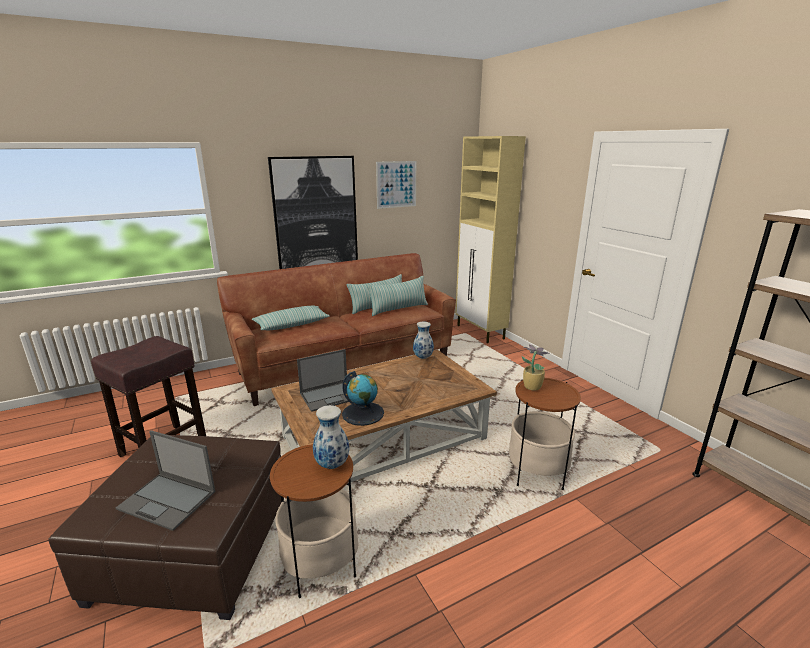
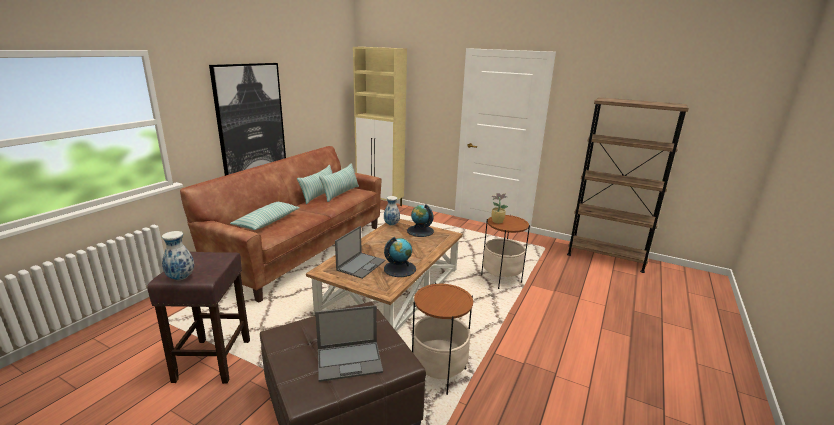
camera: 35 degrees left, 0 degrees up
vase [313,405,349,469] -> vase moved to [162,231,194,280]
picture [376,161,416,209] -> none
none -> globe [407,204,434,237]

